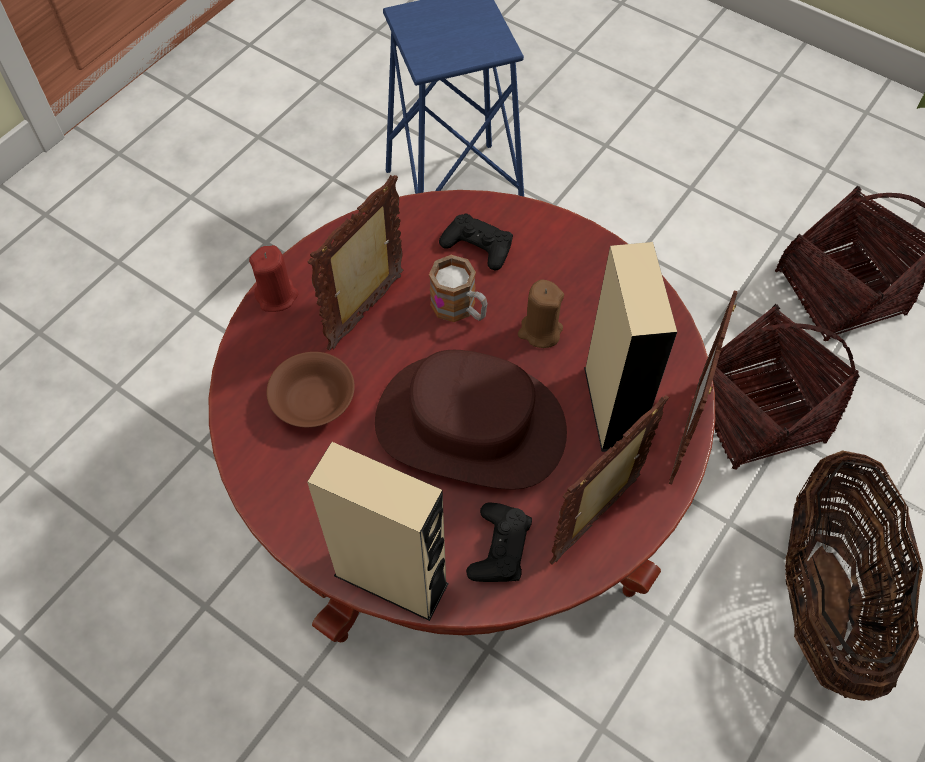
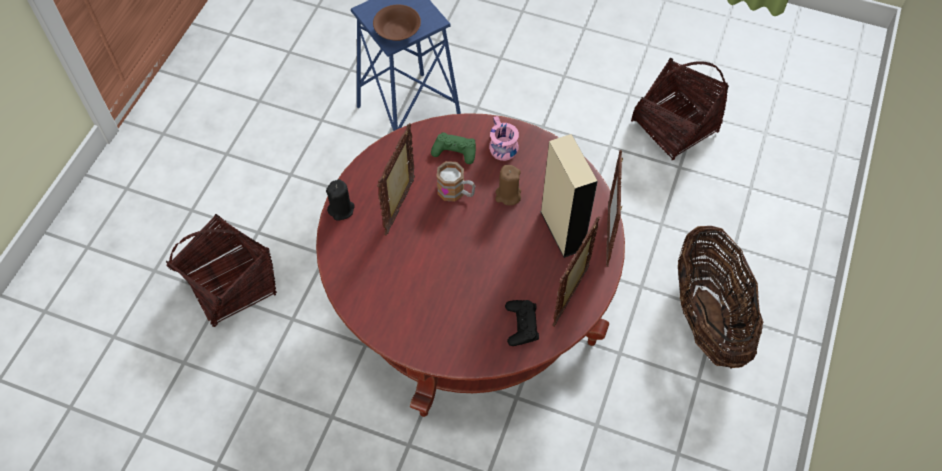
camera: 15 degrees left, 0 degrees up
red candle [249,245,299,312] -> black candle [326,179,355,221]
brown bowl [266,352,355,427] -> brown bowl moved to [373,5,421,41]
beige speaker [307,442,449,621] -> none
brown hat [375,350,567,490] -> none
black game controller [439,213,513,270] -> green game controller [431,132,476,164]
basket [713,304,860,470] -> basket moved to [166,214,277,327]
none -> pink mug [489,116,519,161]

